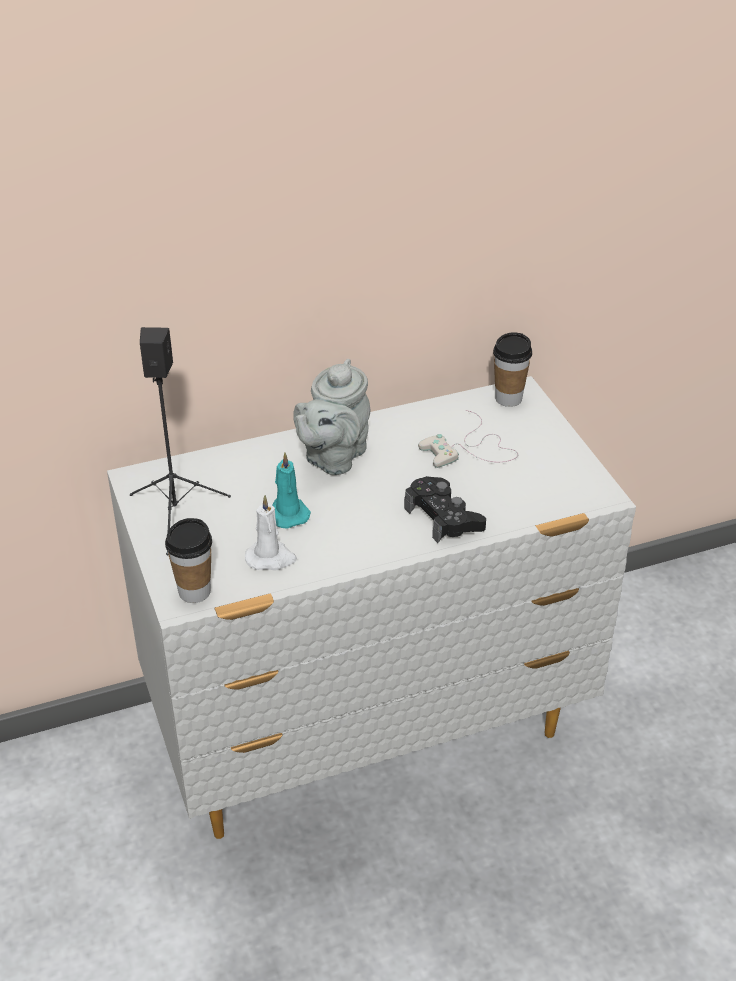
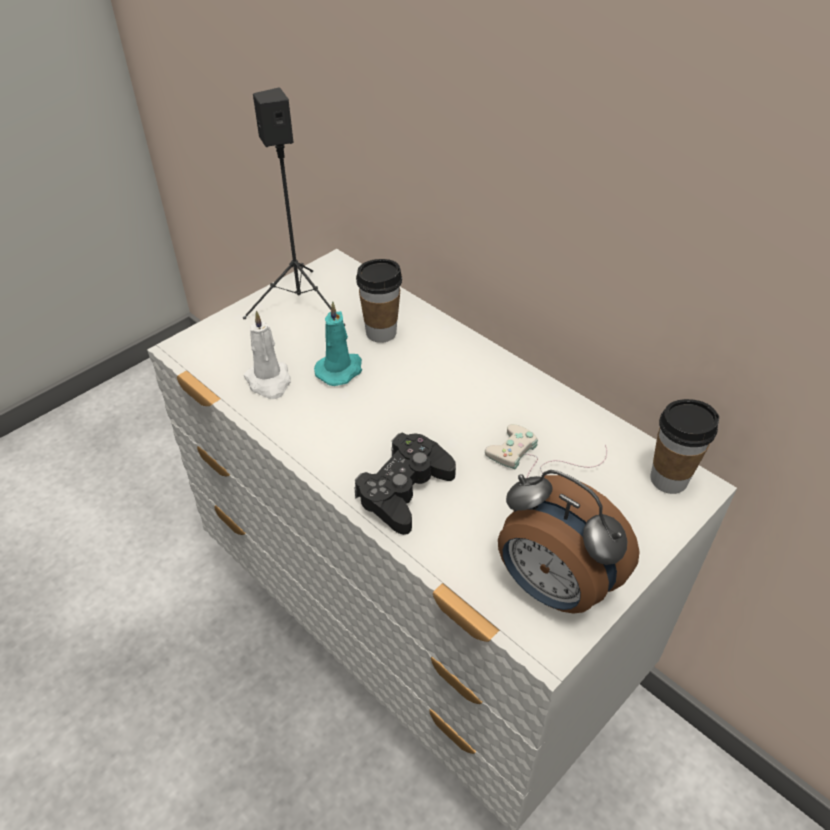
camera: 65 degrees right, 5 degrees up
cup [165,518,212,603] -> cup moved to [356,259,402,343]
grey teapot [293,359,370,475] -> none
none -> alarm clock [498,470,640,614]

